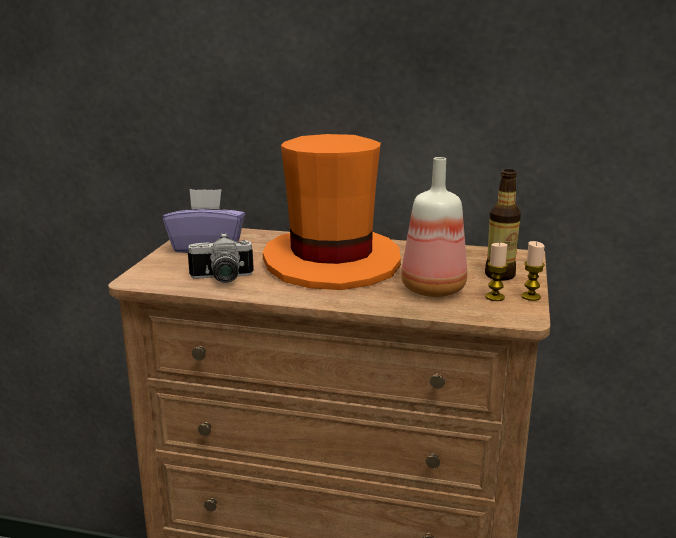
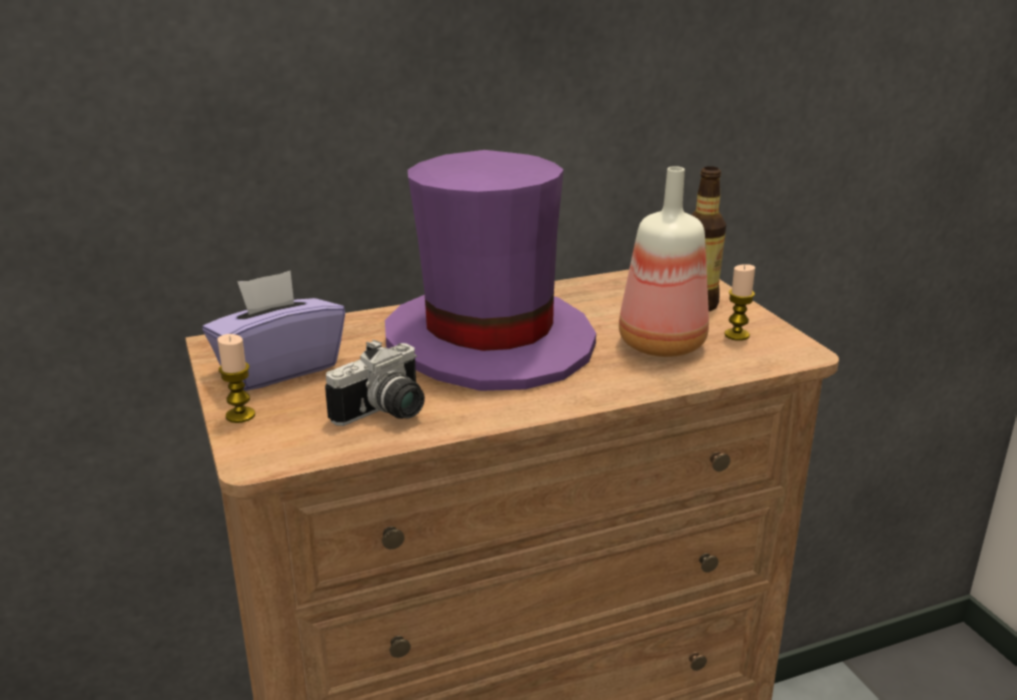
camera: 35 degrees left, 5 degrees up
orange hat [263,134,401,290] -> purple hat [385,150,596,391]
candle [521,241,545,301] -> candle moved to [218,334,255,423]

